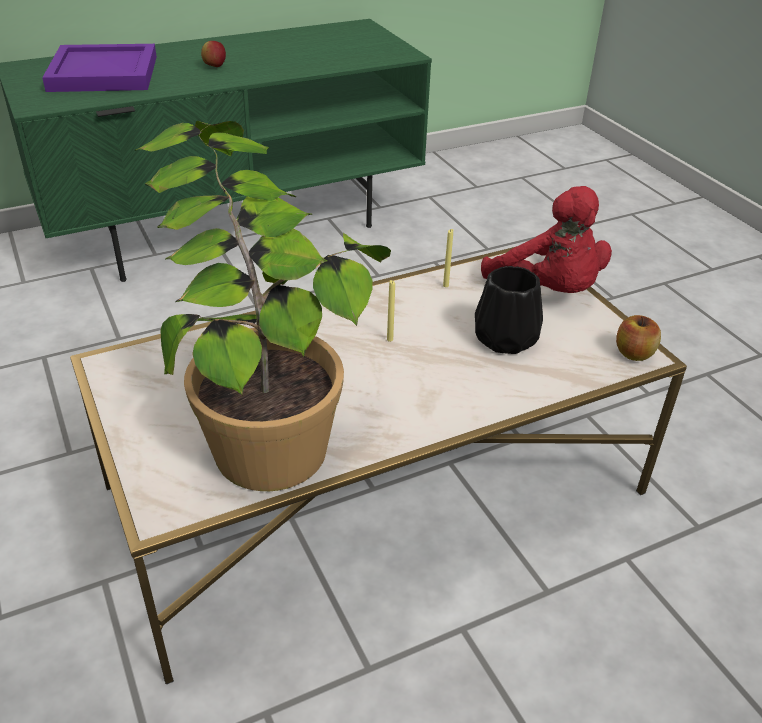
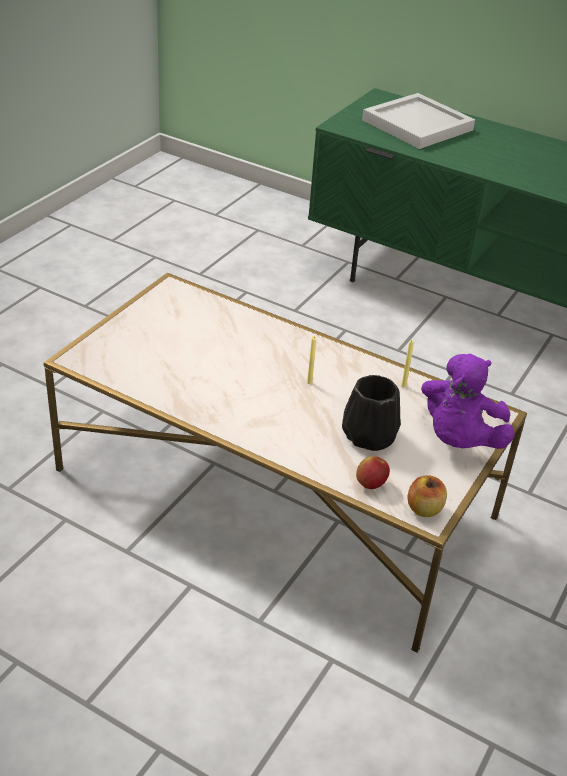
camera: 55 degrees right, 0 degrees up
purple tray [42,44,157,92] -> white tray [362,93,475,149]
potted plant [135,121,391,491] -> none
apple [201,41,226,67] -> apple moved to [356,456,390,489]
red plush toy [481,186,612,293] -> purple plush toy [421,354,514,449]

